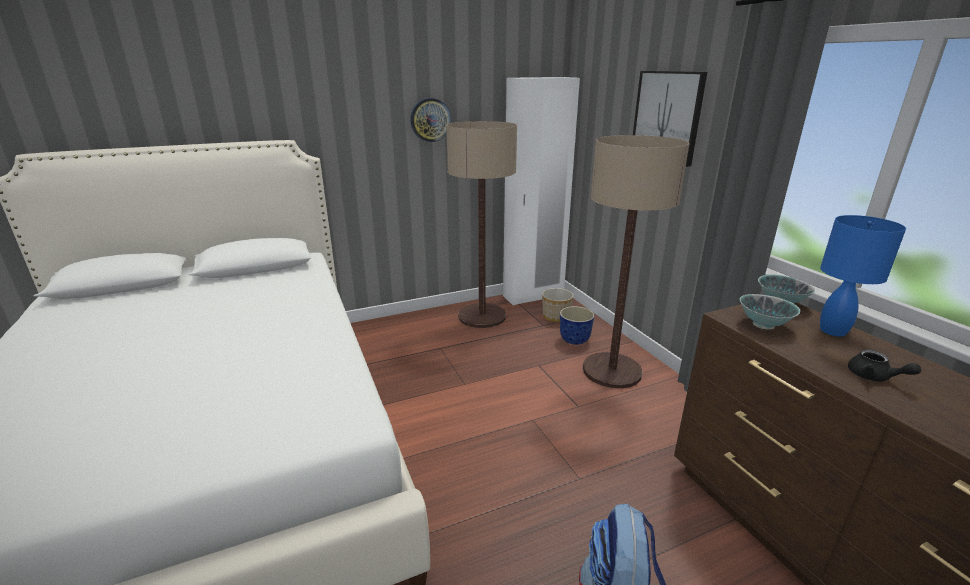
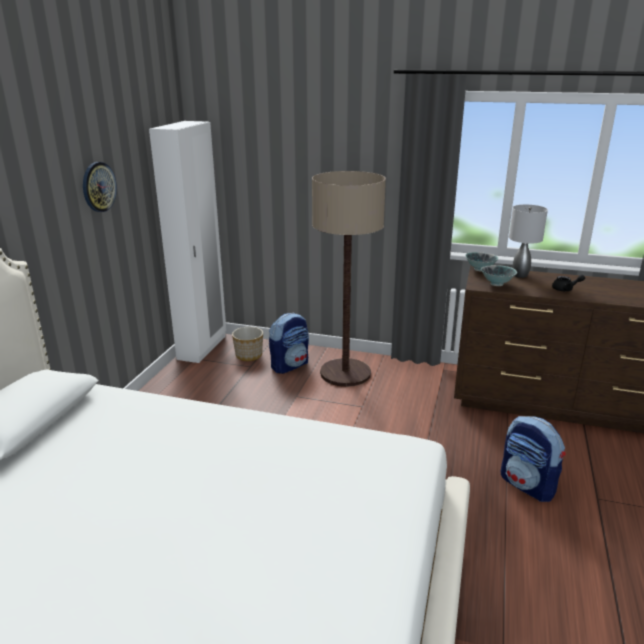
camera: 50 degrees left, 0 degrees up
floor lamp [446,121,517,328] -> none
planter [560,306,594,345] -> backpack [269,313,309,374]
picture [633,71,707,167] -> none
blue table lamp [820,215,906,337] -> grey table lamp [509,204,548,278]

